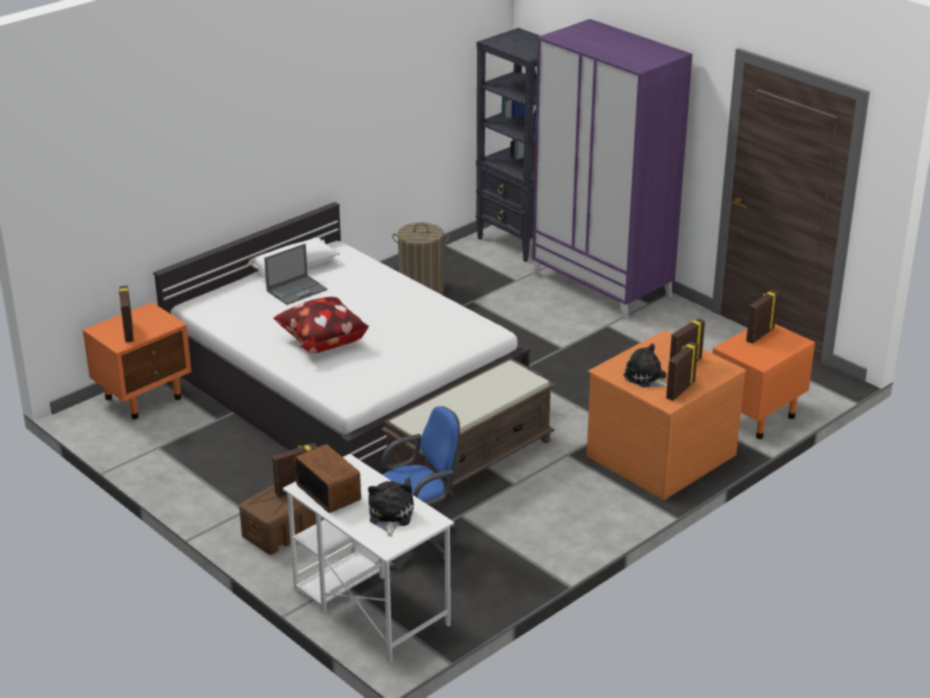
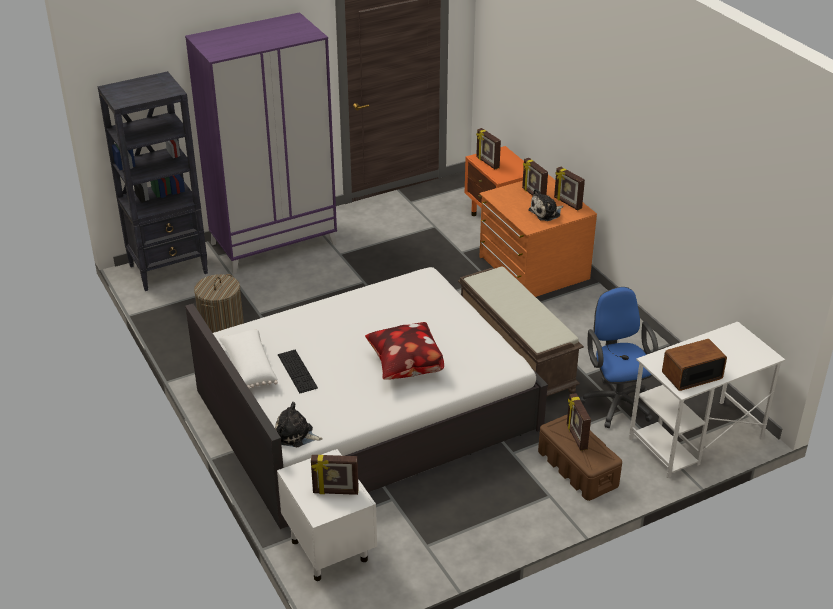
camera: 75 degrees left, 5 degrees up
orange nightstand [83,302,191,419] -> white nightstand [277,449,377,581]
laptop [264,244,327,305] -> keyboard [278,350,318,393]
plush toy [368,481,414,537] -> plush toy moved to [275,402,323,447]

